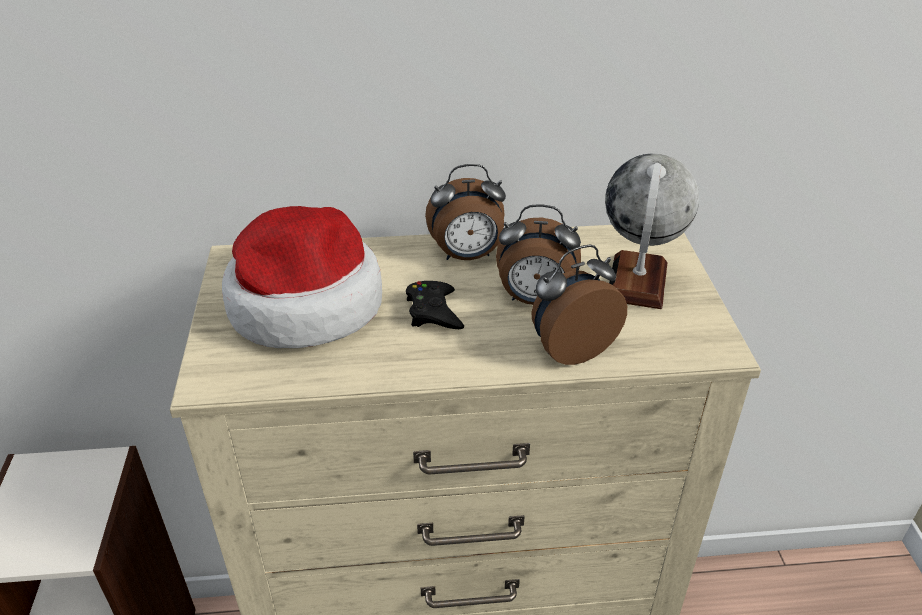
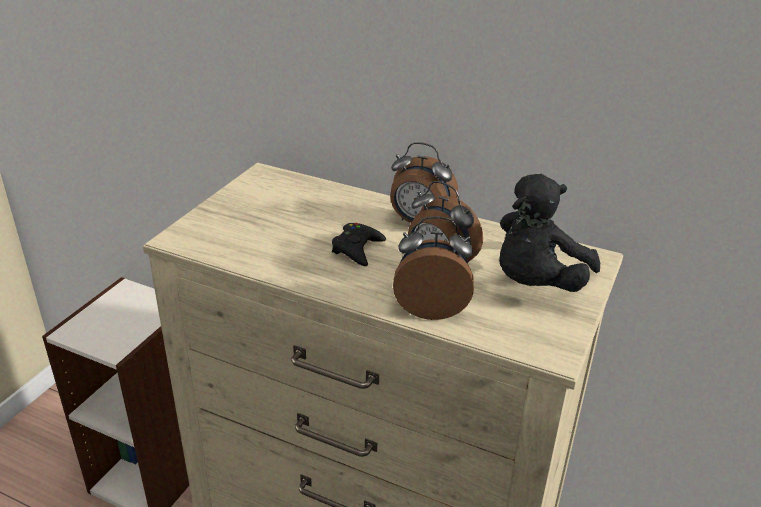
camera: 30 degrees right, 5 degrees down
hat [222,206,382,348] -> none
globe [605,153,699,309] -> black plush toy [499,174,600,292]

